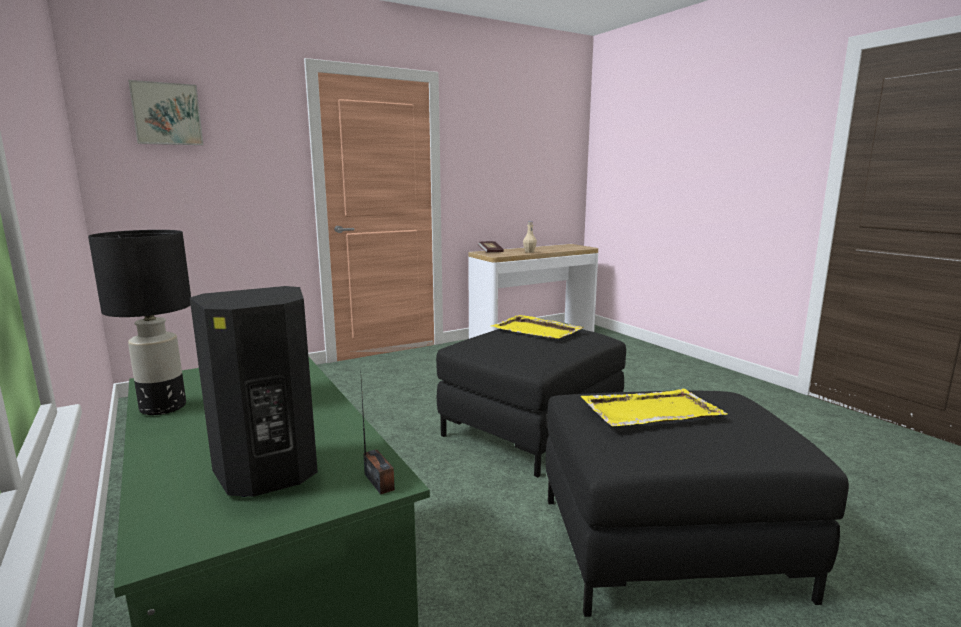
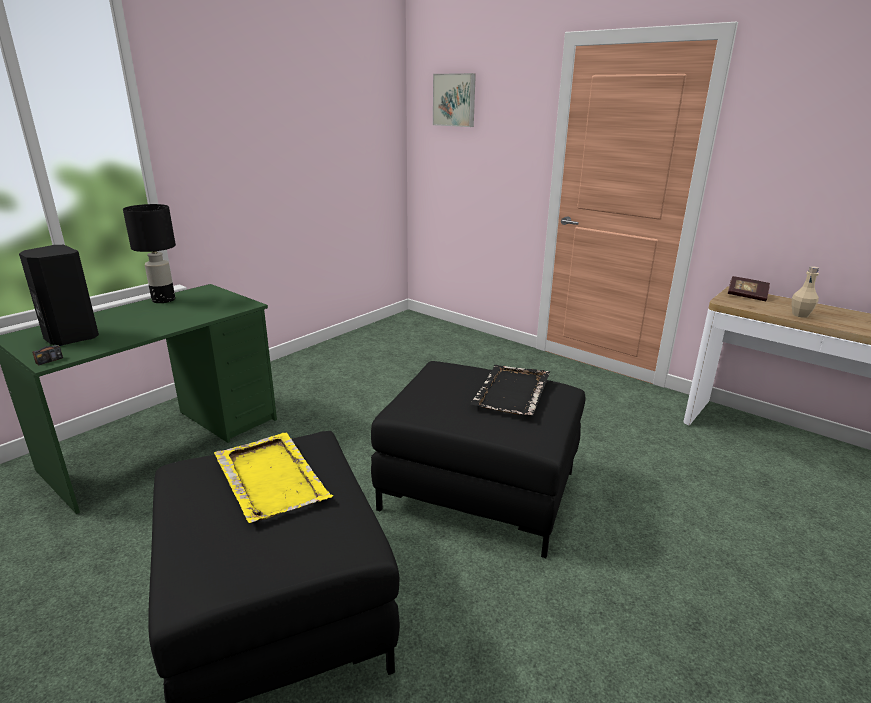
camera: 70 degrees right, 10 degrees up
yellow tray [492,315,584,339] -> black tray [470,365,550,415]

